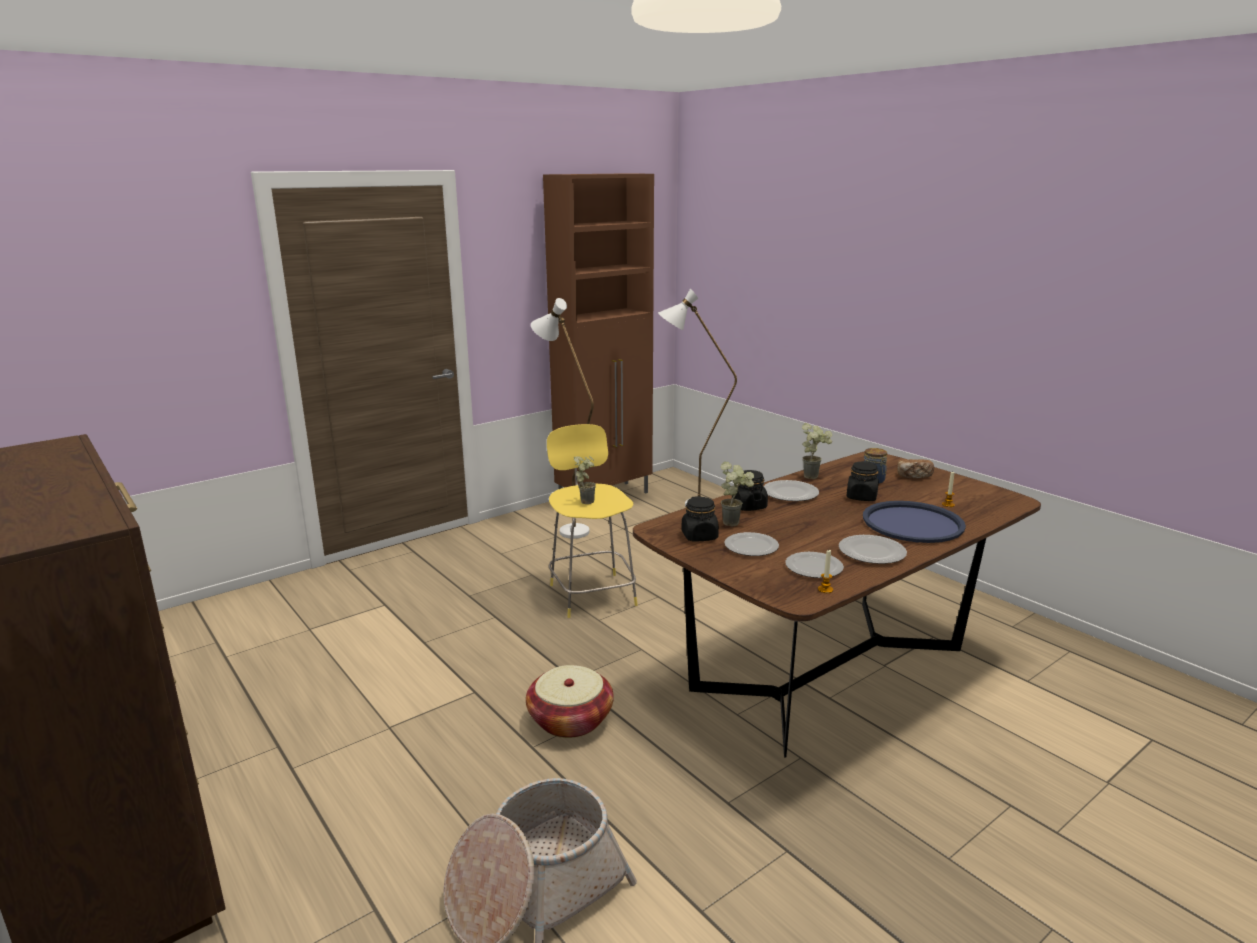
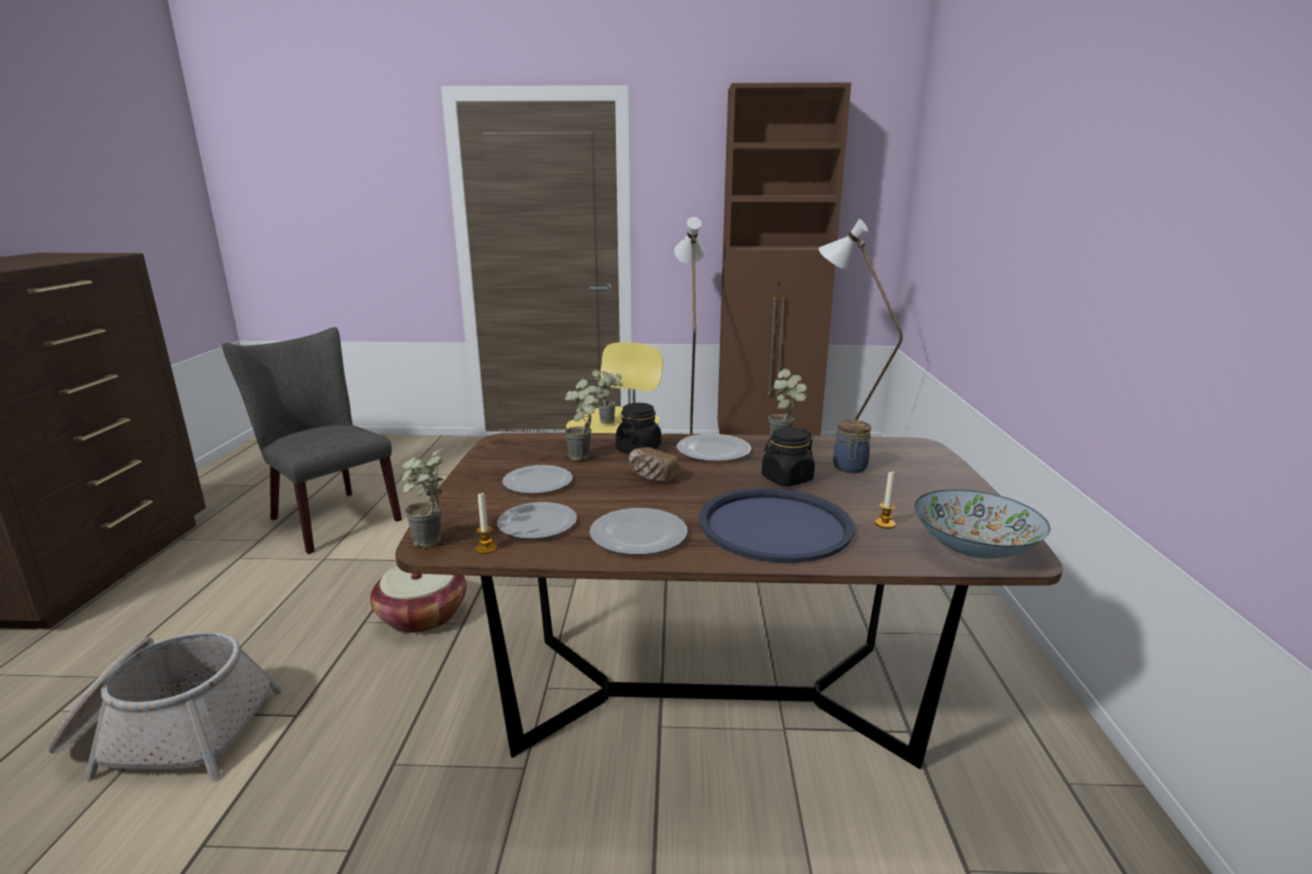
camera: 40 degrees right, 0 degrees up
black jar [681,496,719,541] -> none
bread [897,459,934,478] -> bread moved to [629,447,680,482]
none -> grey chair [222,327,402,554]
none -> potted plant [402,445,444,548]
none -> bowl [915,489,1050,559]

